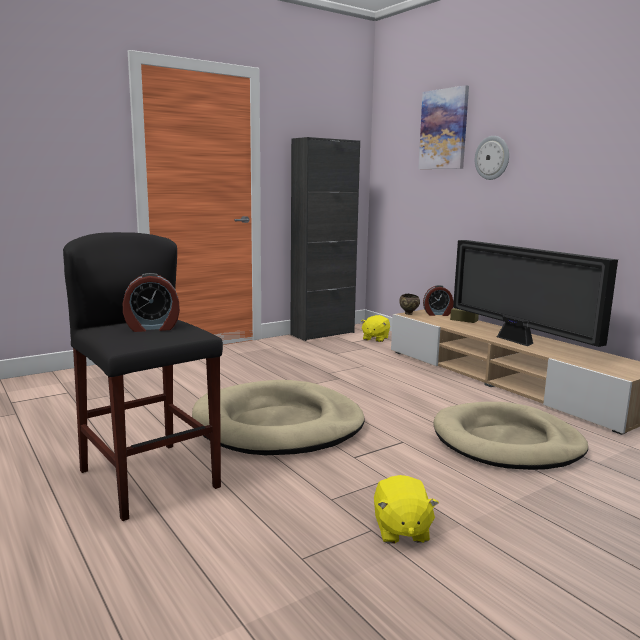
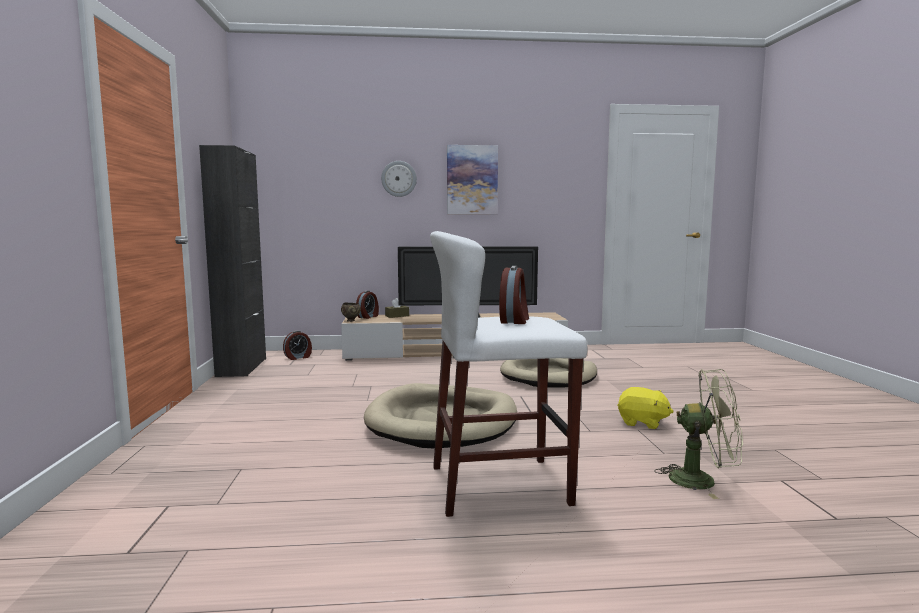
camera: 60 degrees left, 5 degrees down
black stool [63,232,223,521] -> white stool [430,231,587,517]
yellow plush toy [361,315,390,342] -> alarm clock [283,331,312,360]
picture [418,85,469,169] -> picture moved to [447,145,498,214]
none -> green fan [655,369,743,499]

